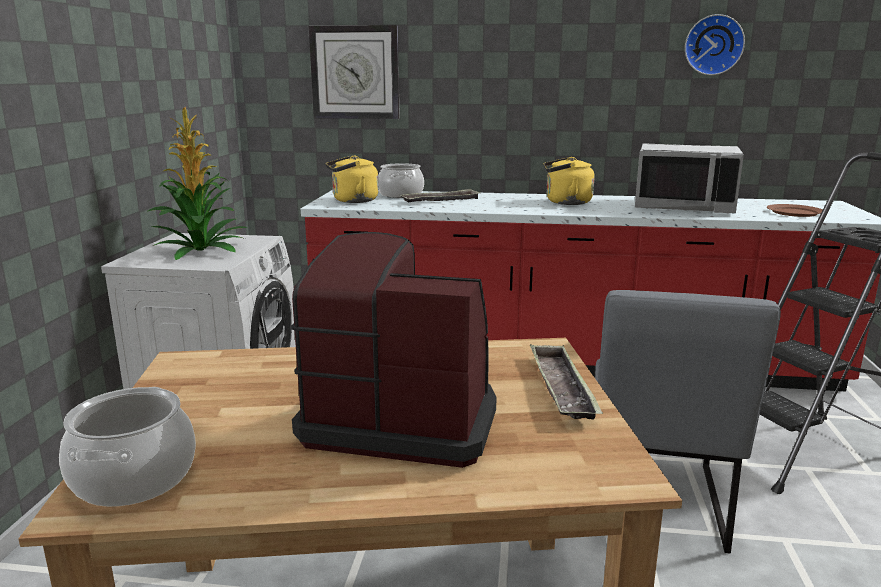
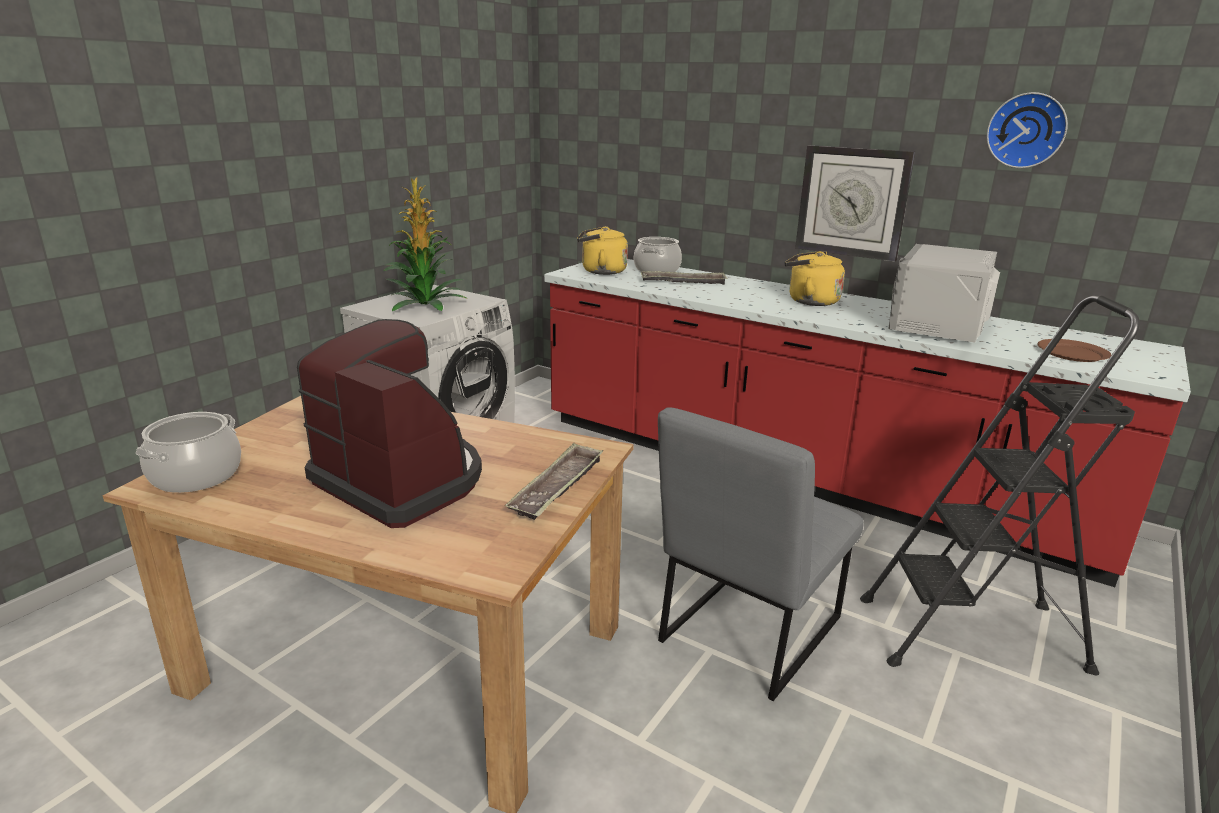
camera: 25 degrees right, 5 degrees up
wall clock [309,25,400,119] -> wall clock moved to [795,145,915,262]
grey microwave [635,143,744,213] -> grey microwave turned 75 degrees clockwise [888,244,1000,343]

